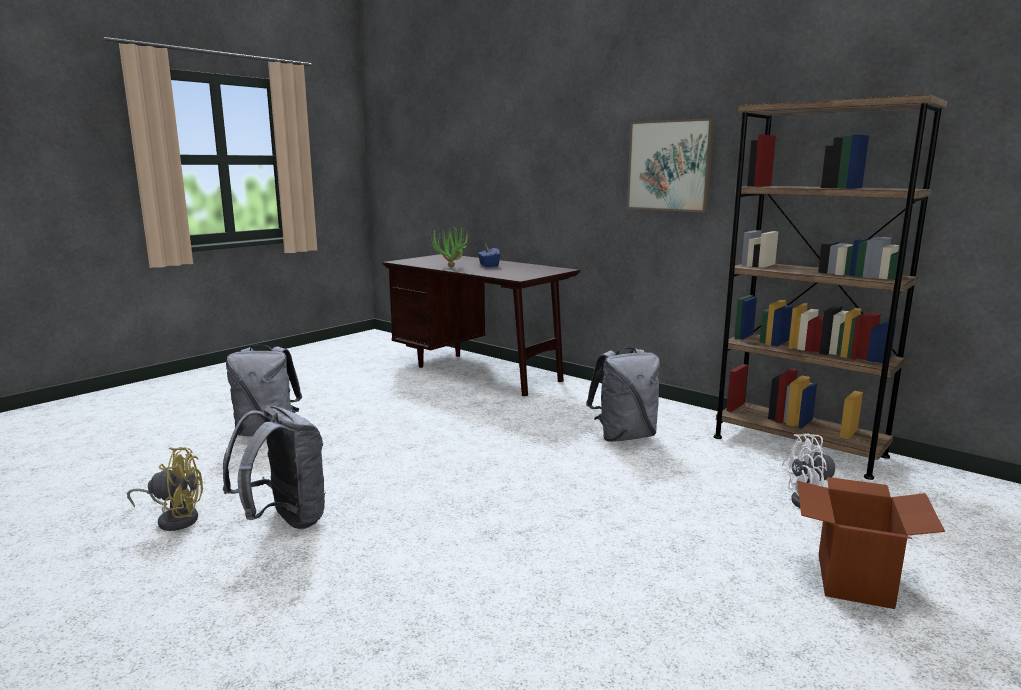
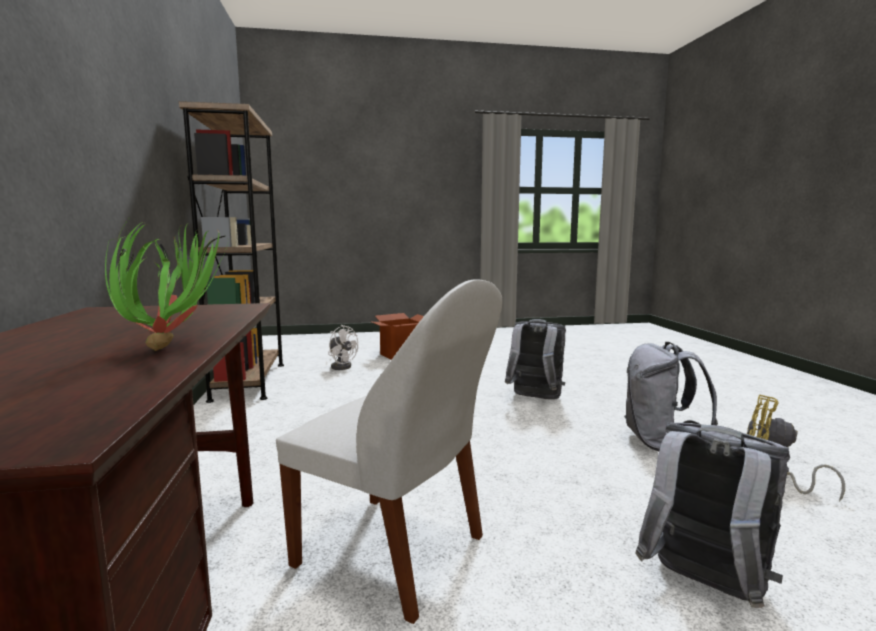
camera: 140 degrees left, 5 degrees down
blue tissue box [478,244,500,267] -> none
grey backpack [586,347,660,442] -> grey backpack moved to [505,319,566,400]
picture [627,118,715,212] -> none
none -> white chair [276,279,503,624]

